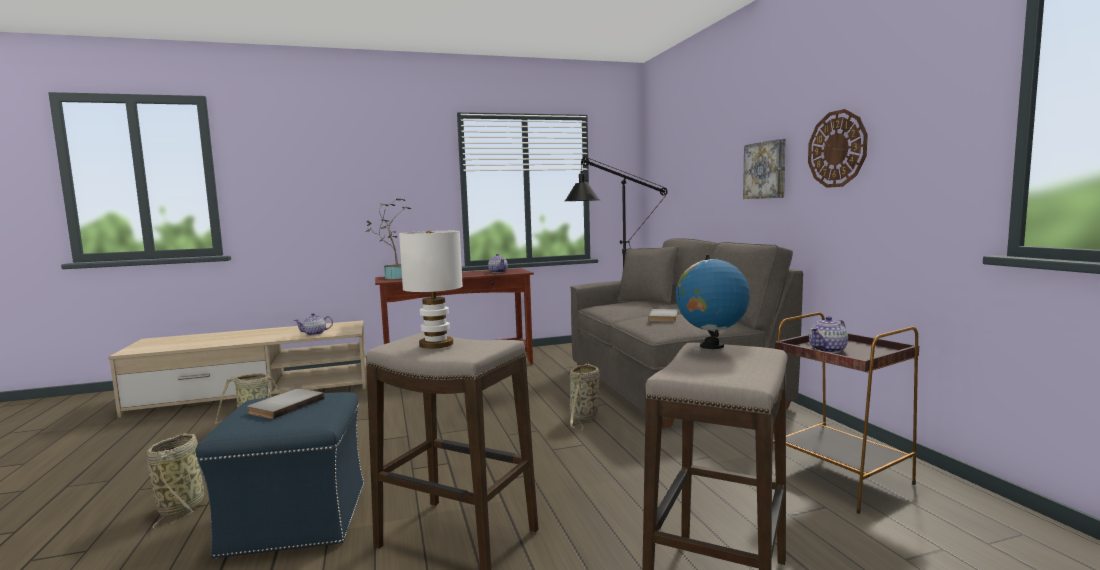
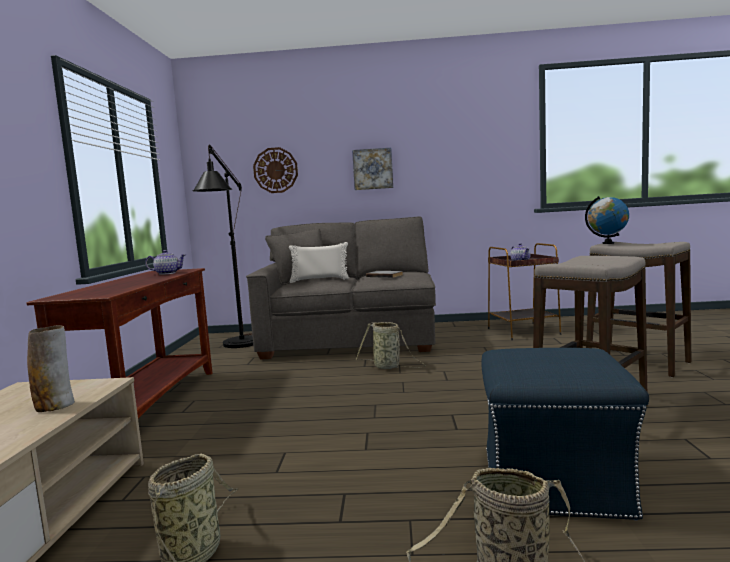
camera: 70 degrees left, 0 degrees up
grey book [247,388,324,419] -> none
teapot [294,313,333,336] -> vase [27,325,75,412]
potted plant [365,199,412,279] -> none
white table lamp [399,231,463,349] -> none
wall clock [808,109,868,188] -> wall clock moved to [253,147,298,193]
none -> white pillow [289,242,349,283]

